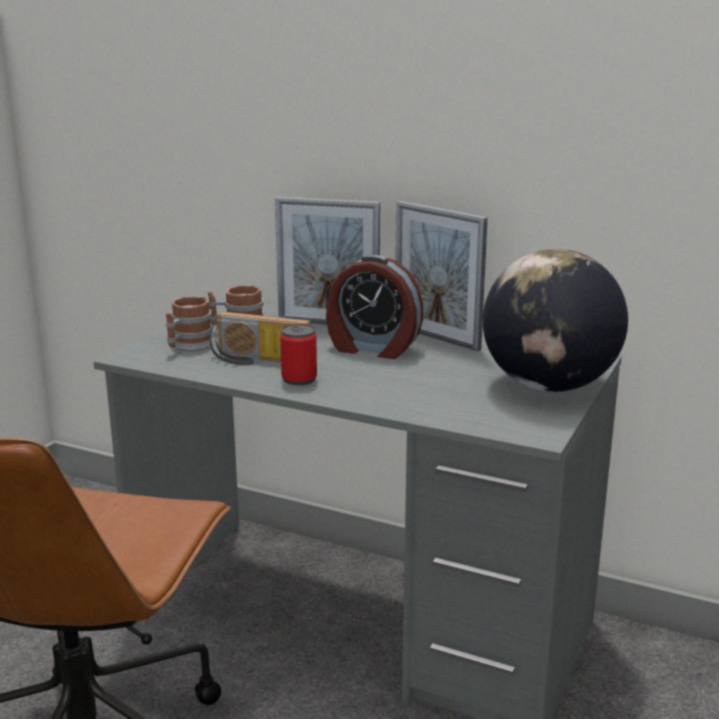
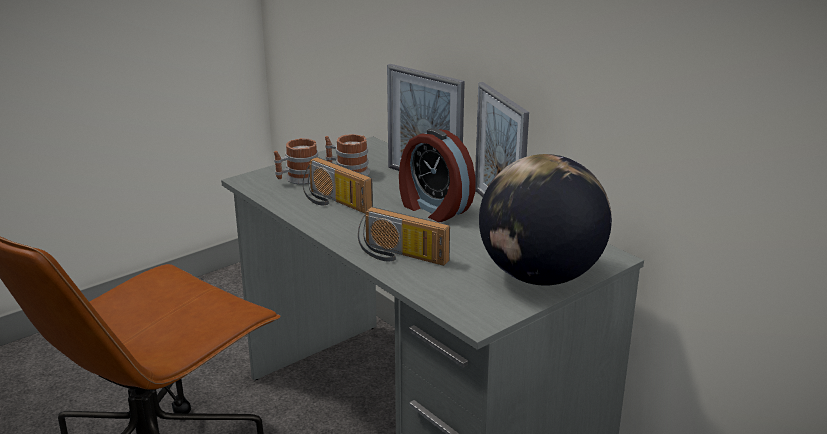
camera: 25 degrees right, 5 degrees up
can [280,324,317,385] -> none
none -> radio [358,207,450,266]

